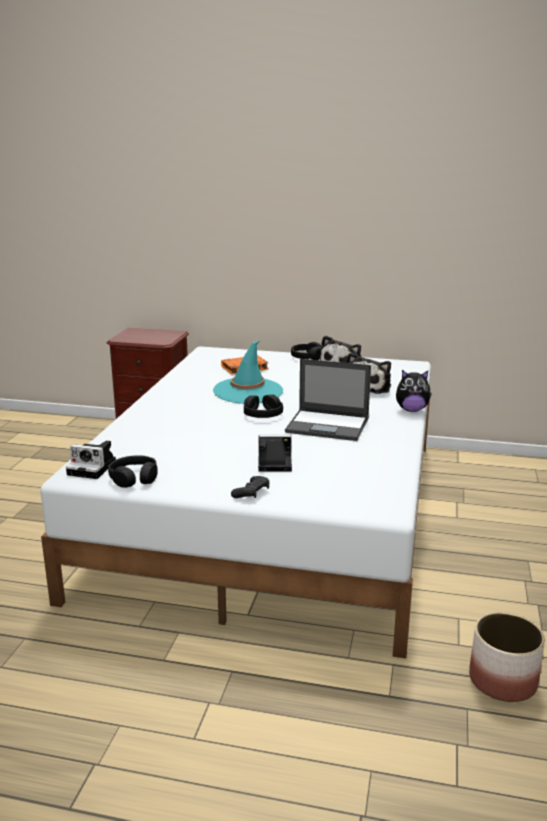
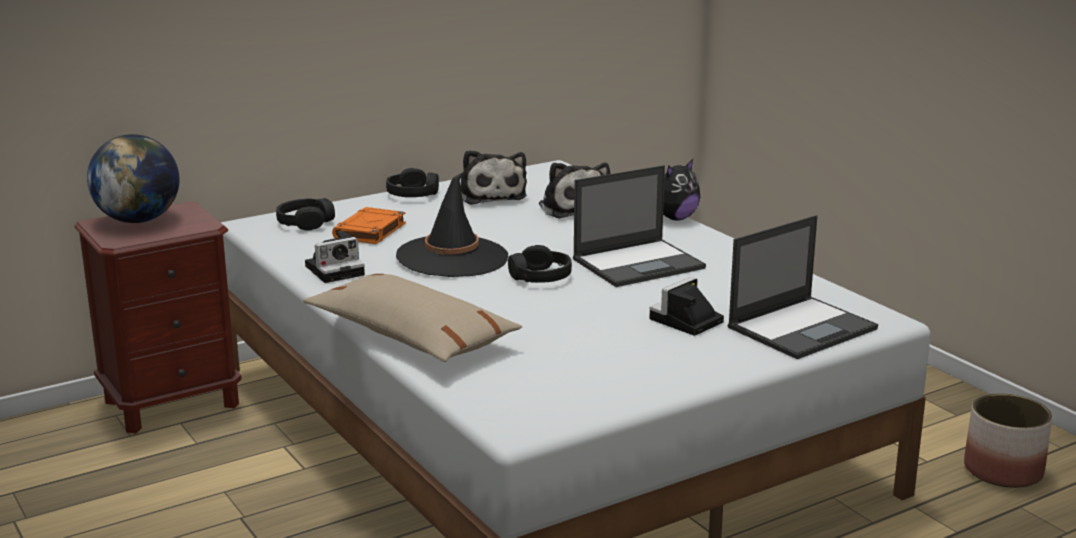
camera: 45 degrees left, 0 degrees up
camera [66,440,116,479] -> camera moved to [305,231,365,283]
black headphones [108,455,158,488] -> black headphones moved to [276,198,335,230]
turquoise hat [213,340,283,404] -> black hat [396,172,508,277]
black game controller [231,476,270,498] -> none
none -> globe [87,134,179,223]
none -> beige pillow [303,274,522,362]
none -> laptop [728,215,878,359]

